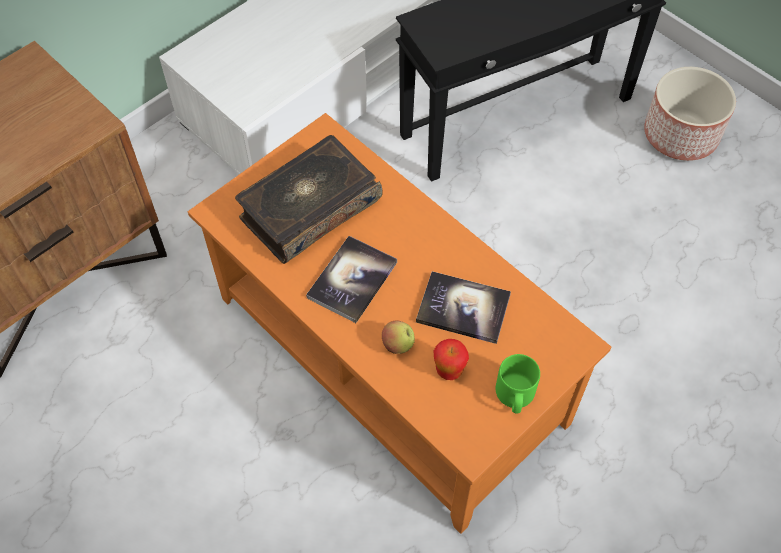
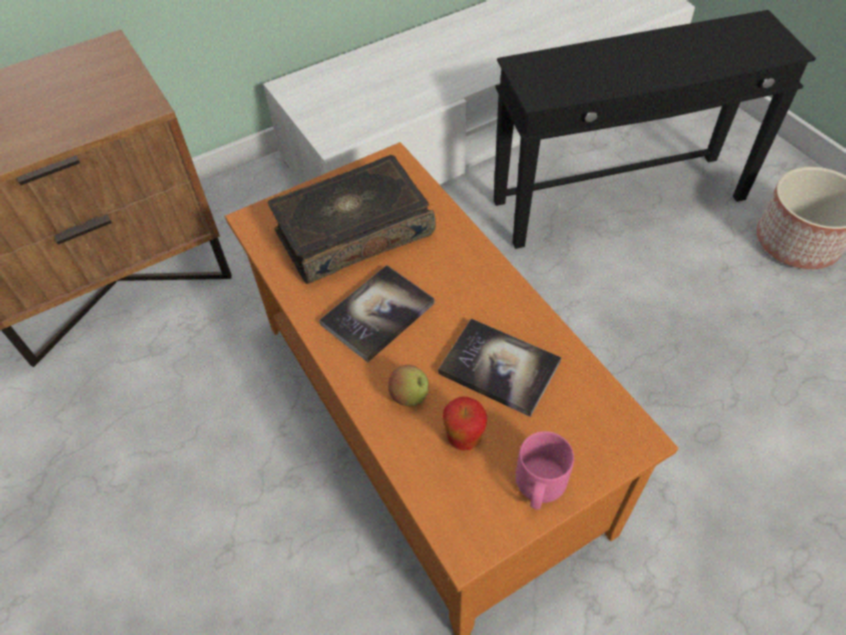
camera: 15 degrees right, 5 degrees down
green mug [496,354,540,414] -> pink mug [516,431,574,510]

